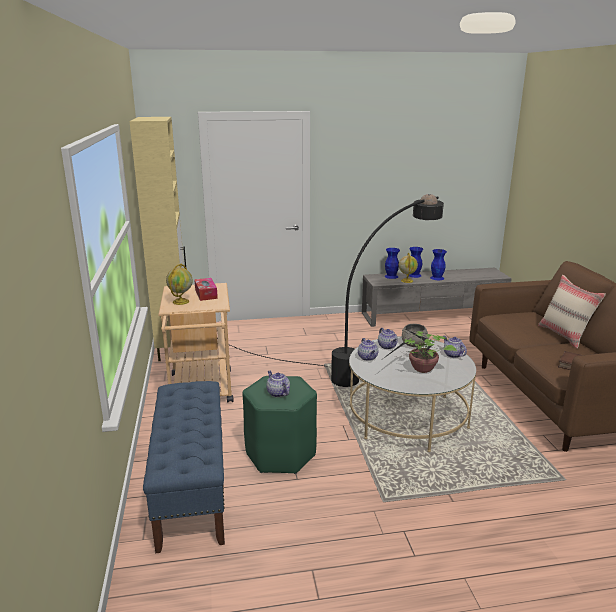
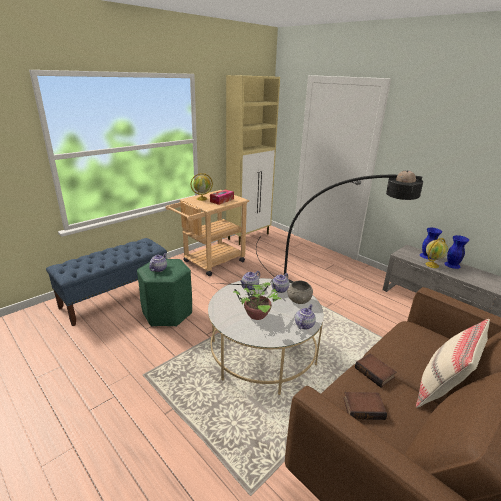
camera: 55 degrees right, 5 degrees up
blue vase [430,249,447,280] -> none
none -> book [355,353,396,388]

